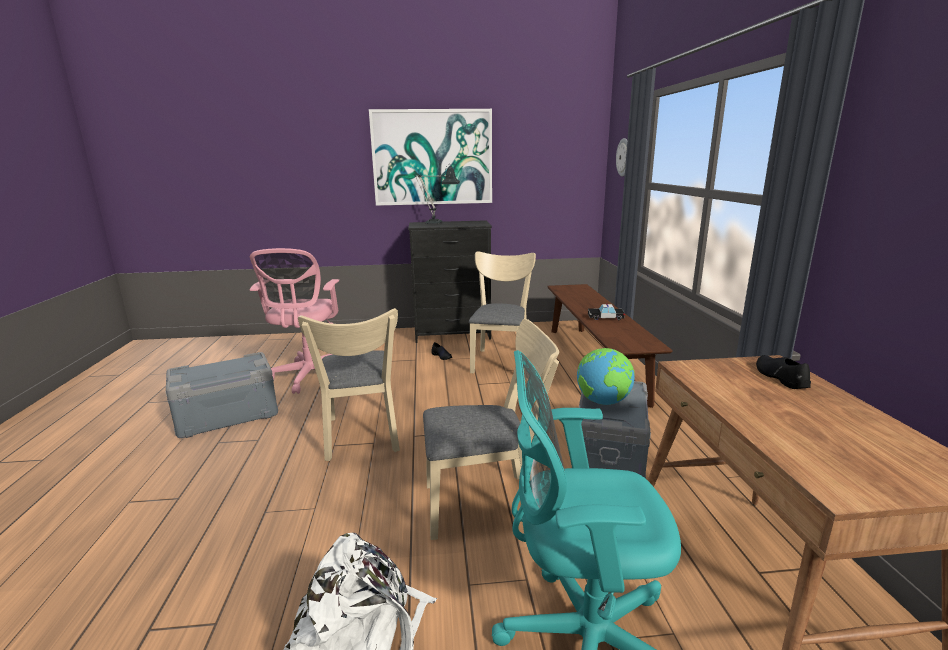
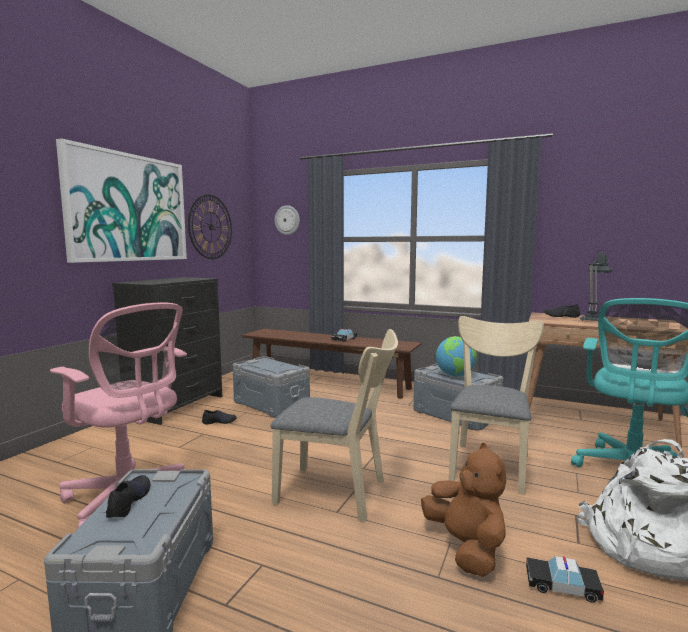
camera: 60 degrees left, 10 degrees down
table lamp [415,164,460,224] -> table lamp moved to [580,253,613,321]
beige chair [469,251,536,373] -> grey storage box [233,356,310,418]
none -> black shoe [106,475,151,517]
none -> wall clock [188,194,232,259]
none -> brown plush toy [421,443,506,577]
none -> toy car [526,556,604,603]

